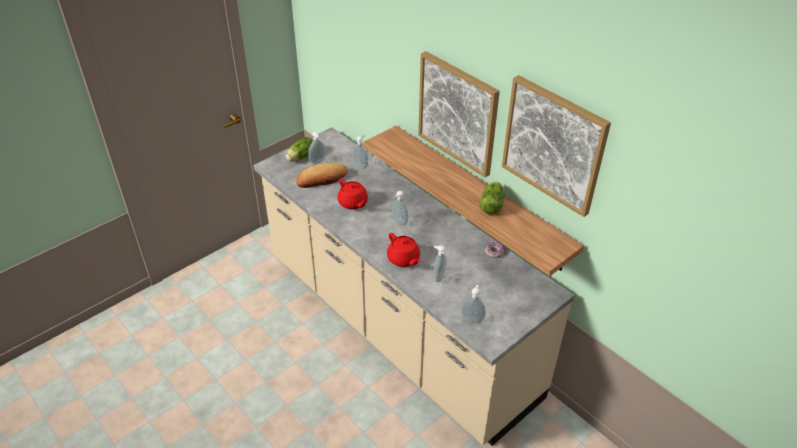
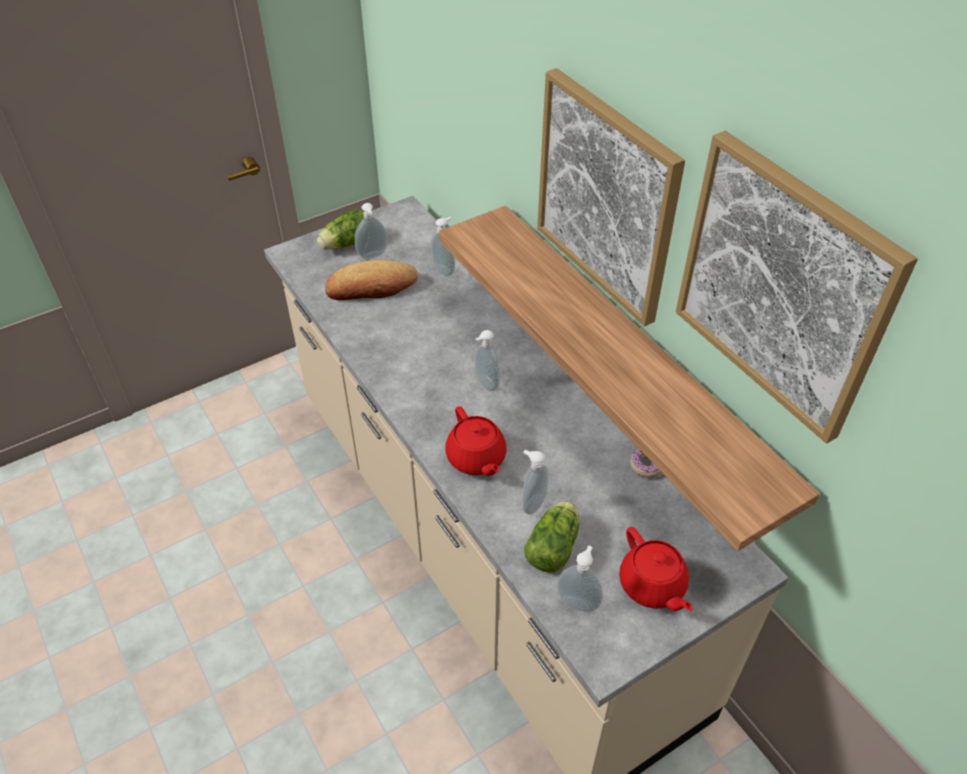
camera: 10 degrees right, 5 degrees up
red teapot [337,179,368,210] -> red teapot moved to [619,527,693,611]
lettuce [479,182,504,215] -> lettuce moved to [524,501,579,573]

